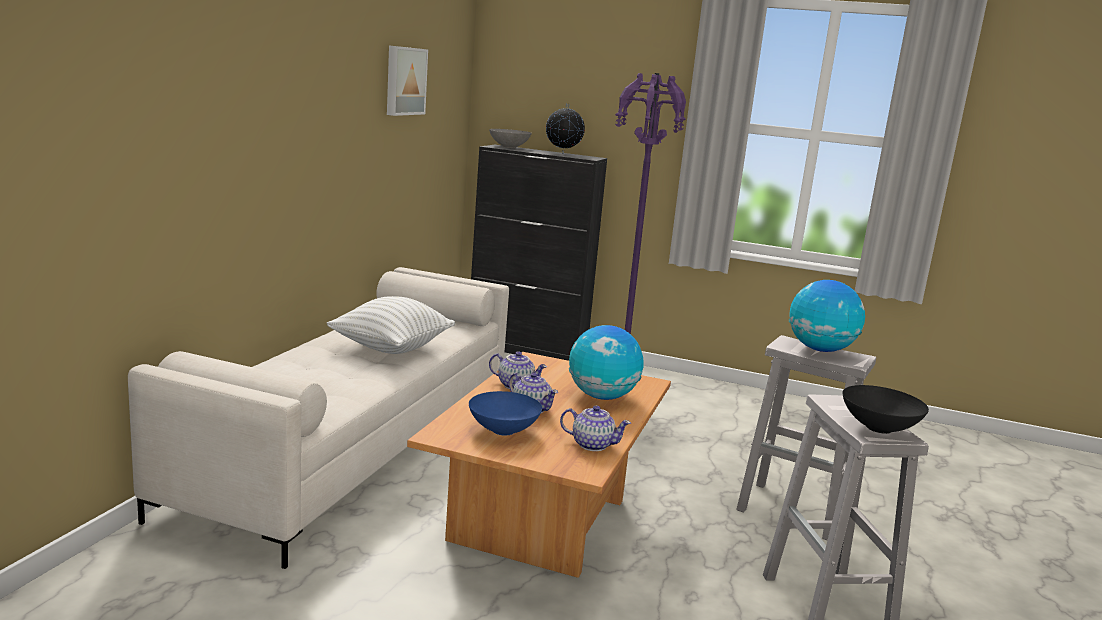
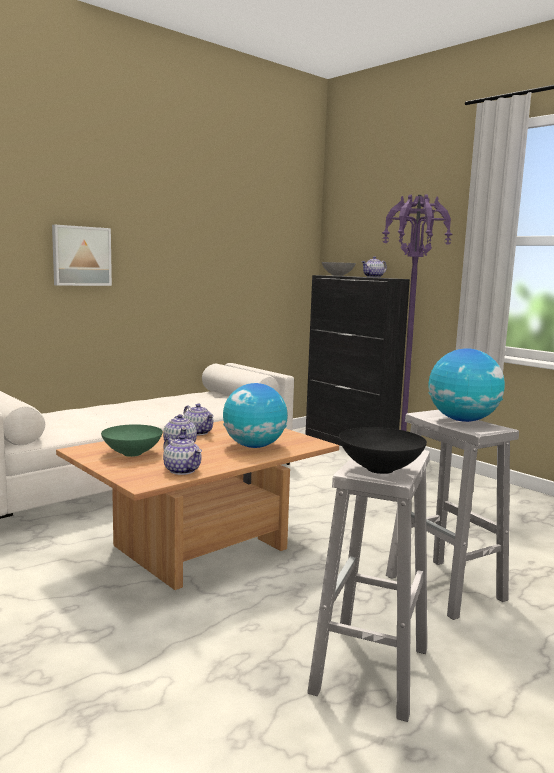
camera: 30 degrees right, 5 degrees down
white pillow [326,296,455,354] -> none
picture [387,46,428,116] -> picture moved to [52,225,112,286]
blue bowl [469,391,542,436] -> green bowl [101,424,163,457]
globe [546,103,585,154] -> teapot [361,257,387,278]

